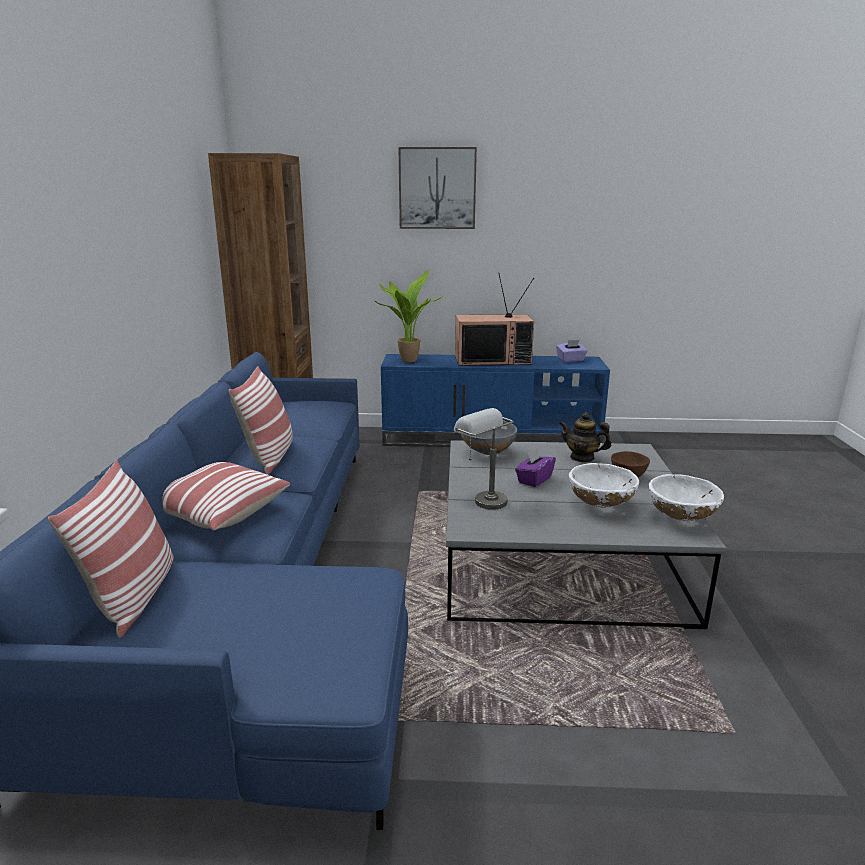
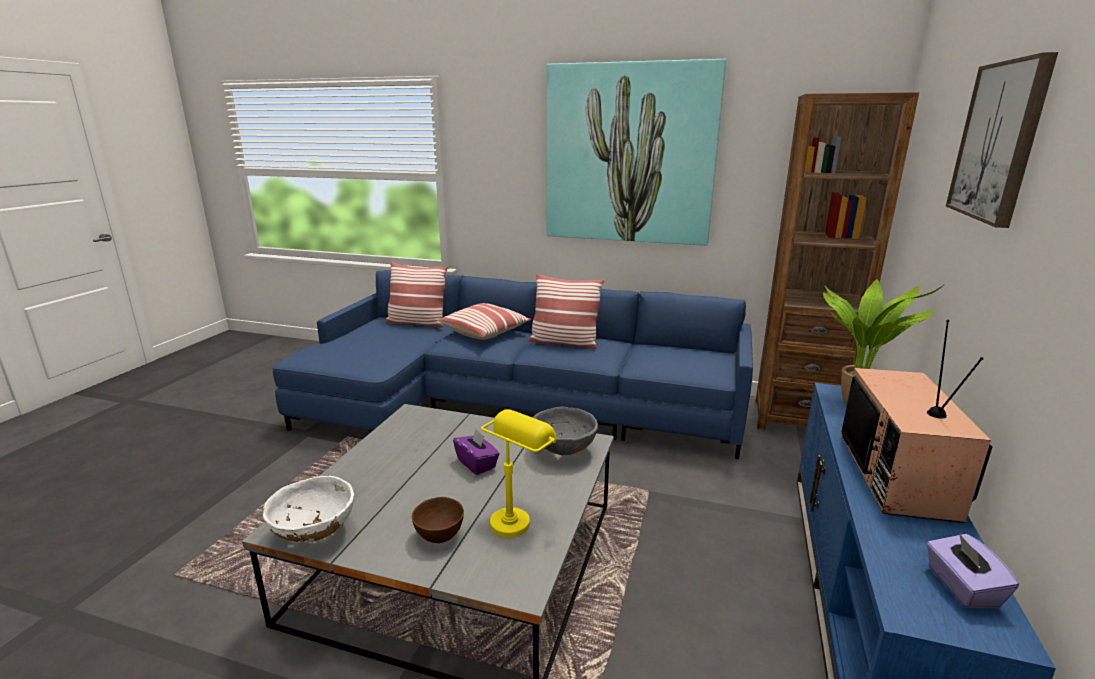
camera: 105 degrees right, 0 degrees up
grey table lamp [454,408,514,510] -> none
teapot [559,412,611,462] -> yellow table lamp [481,409,557,538]
white bowl [569,463,639,508] -> none
none -> picture [546,59,726,246]

